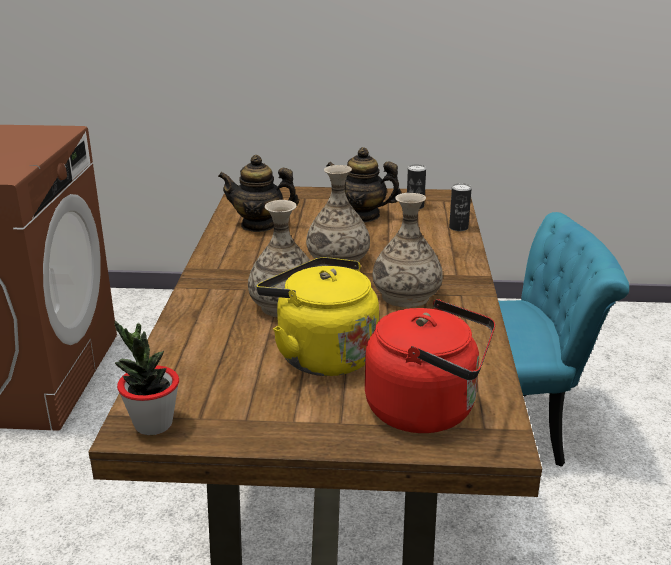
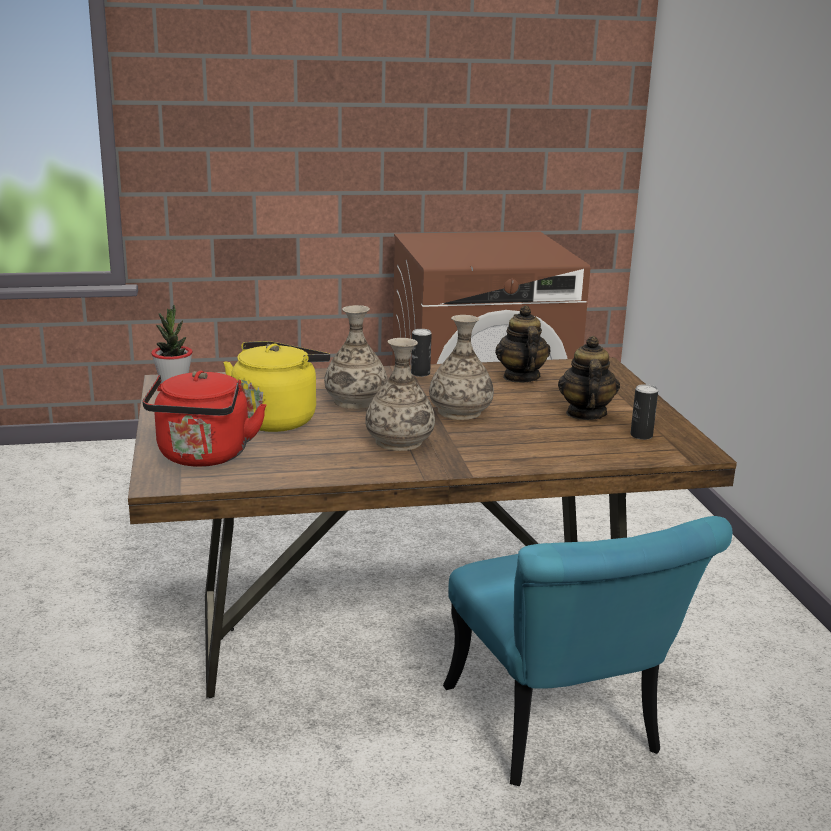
camera: 75 degrees right, 5 degrees down
can [449,183,472,231] -> can moved to [411,329,432,377]

